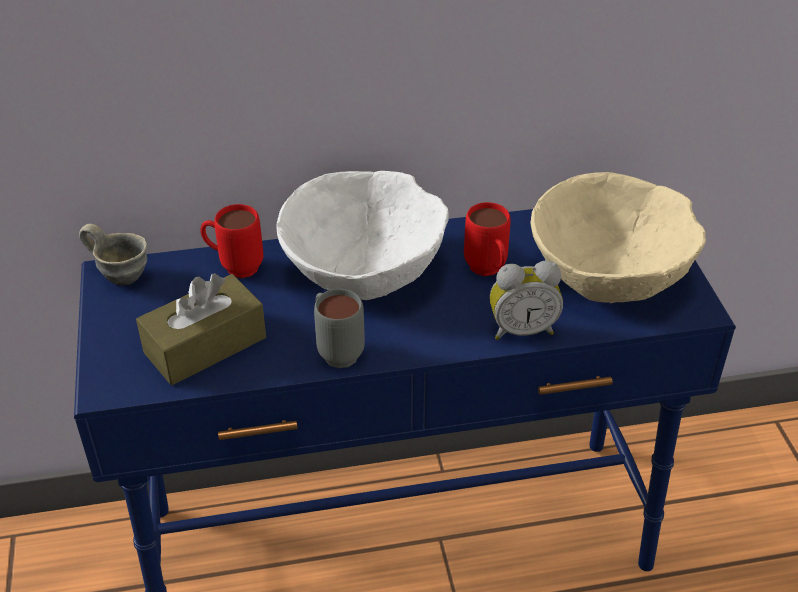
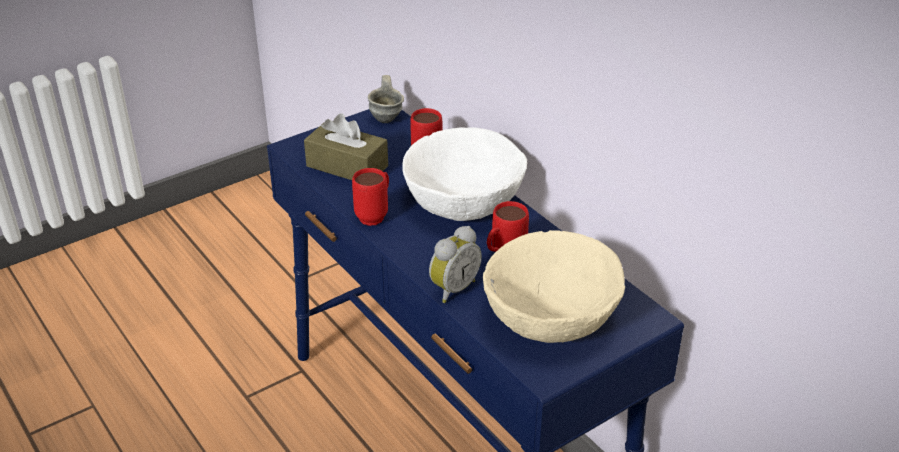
camera: 65 degrees right, 5 degrees down
grey mug [314,289,365,368] -> red mug [352,168,389,226]
alarm clock [490,261,563,340] -> alarm clock turned 105 degrees counterclockwise [429,226,482,303]

